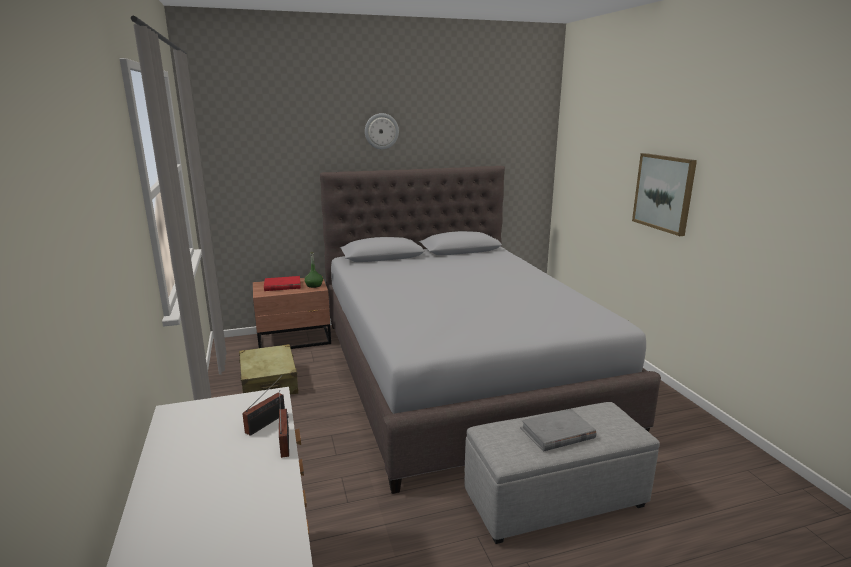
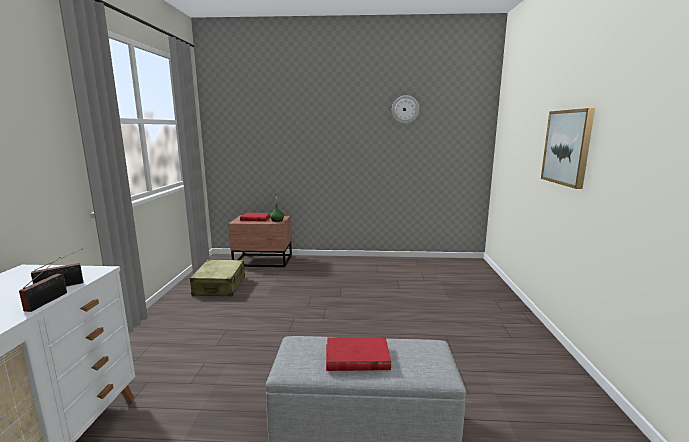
camera: 20 degrees right, 5 degrees down
grey bed [320,166,661,494] -> none
wall clock [365,113,399,149] -> wall clock moved to [392,95,419,124]
grey book [520,409,596,452] -> red book [326,337,391,371]

